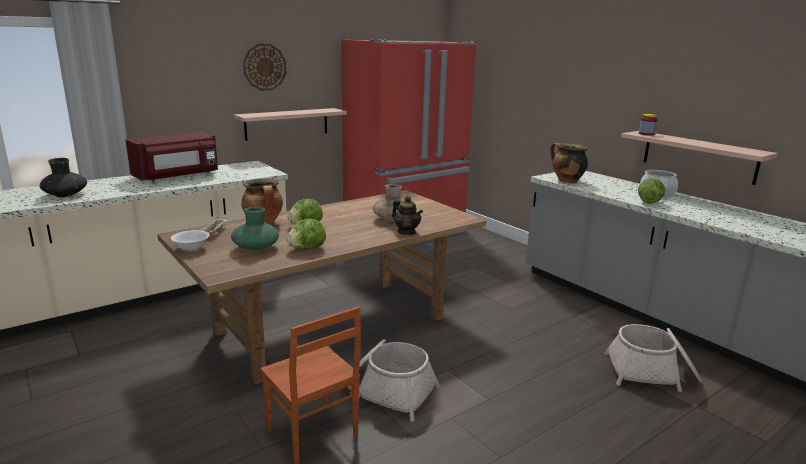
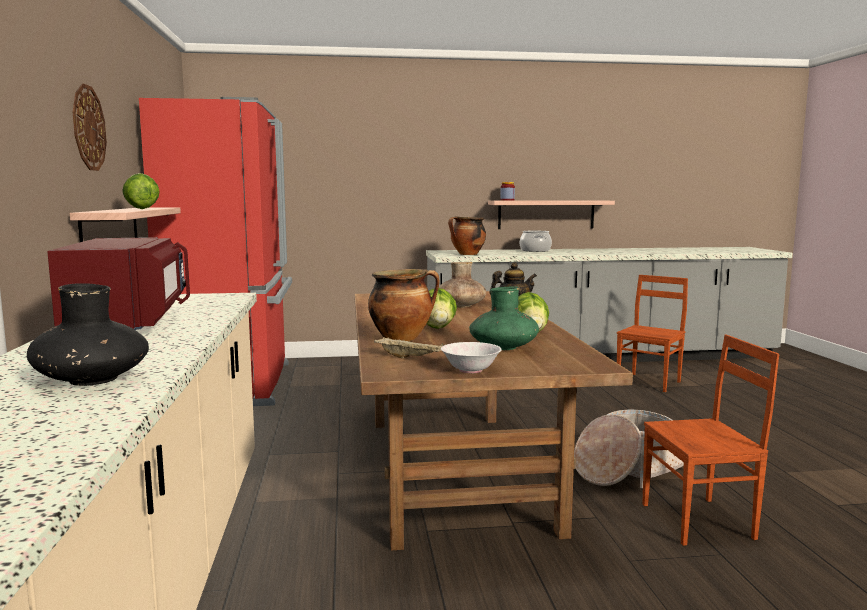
camera: 60 degrees left, 10 degrees down
basket [605,324,703,392] -> brown chair [617,275,688,392]
lettuce [638,178,665,204] -> lettuce moved to [122,173,160,209]

